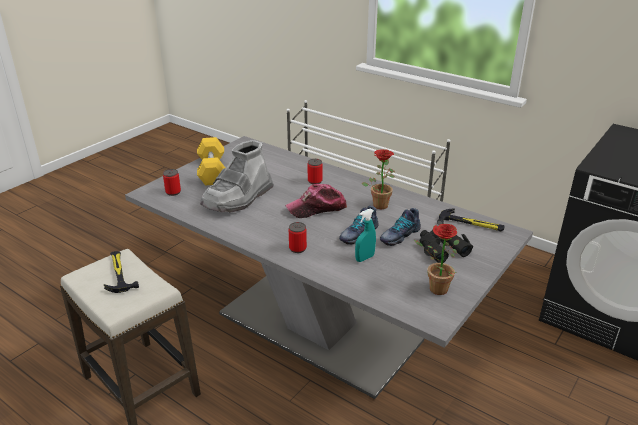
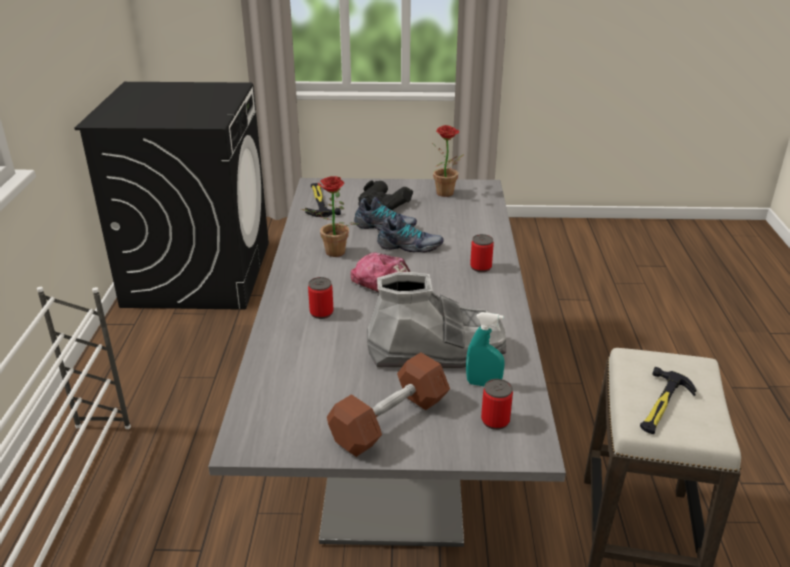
camera: 125 degrees left, 0 degrees up
yellow dumbbell [197,137,225,186] -> brown dumbbell [327,352,450,457]
turquoise spray bottle [355,209,376,262] -> turquoise spray bottle moved to [466,312,505,386]

